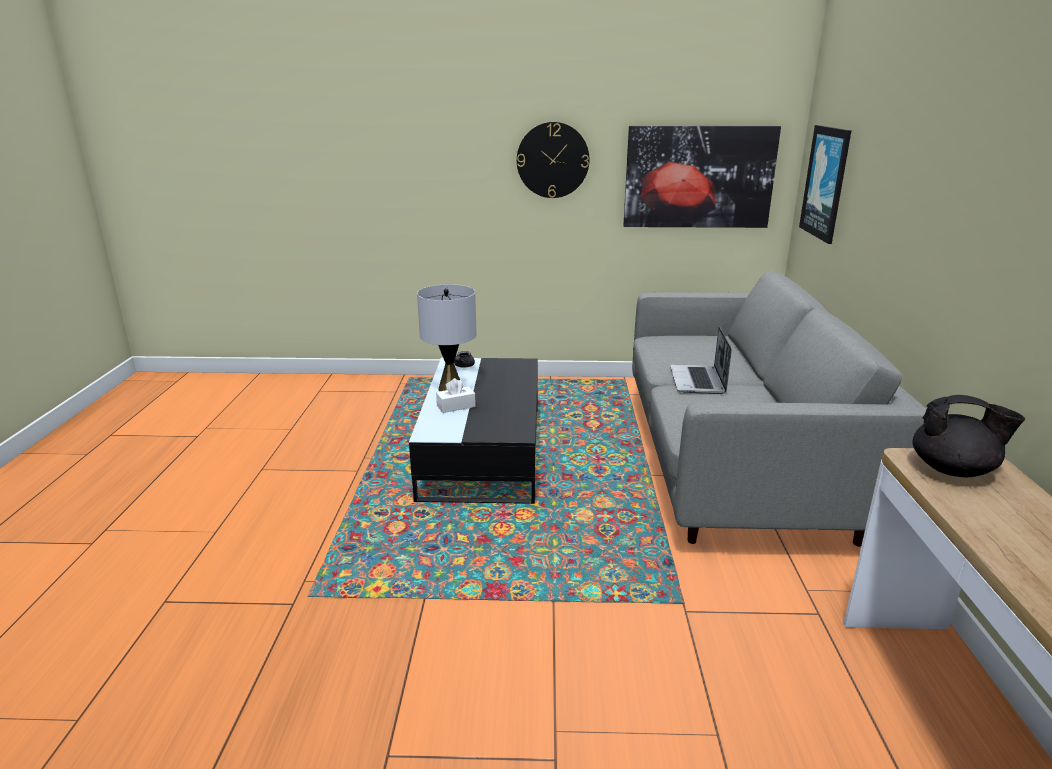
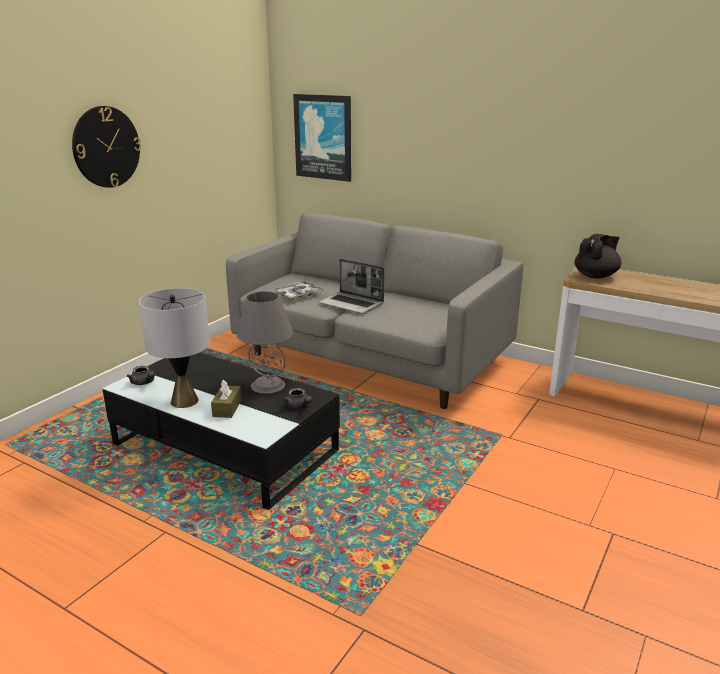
camera: 60 degrees left, 0 degrees up
white tissue box [436,378,476,413] -> brown tissue box [211,380,242,418]
picture [623,126,781,228] -> none
none -> grey table lamp [237,291,293,394]
none -> tray [274,281,325,299]
none -> grey teapot [283,388,312,409]

